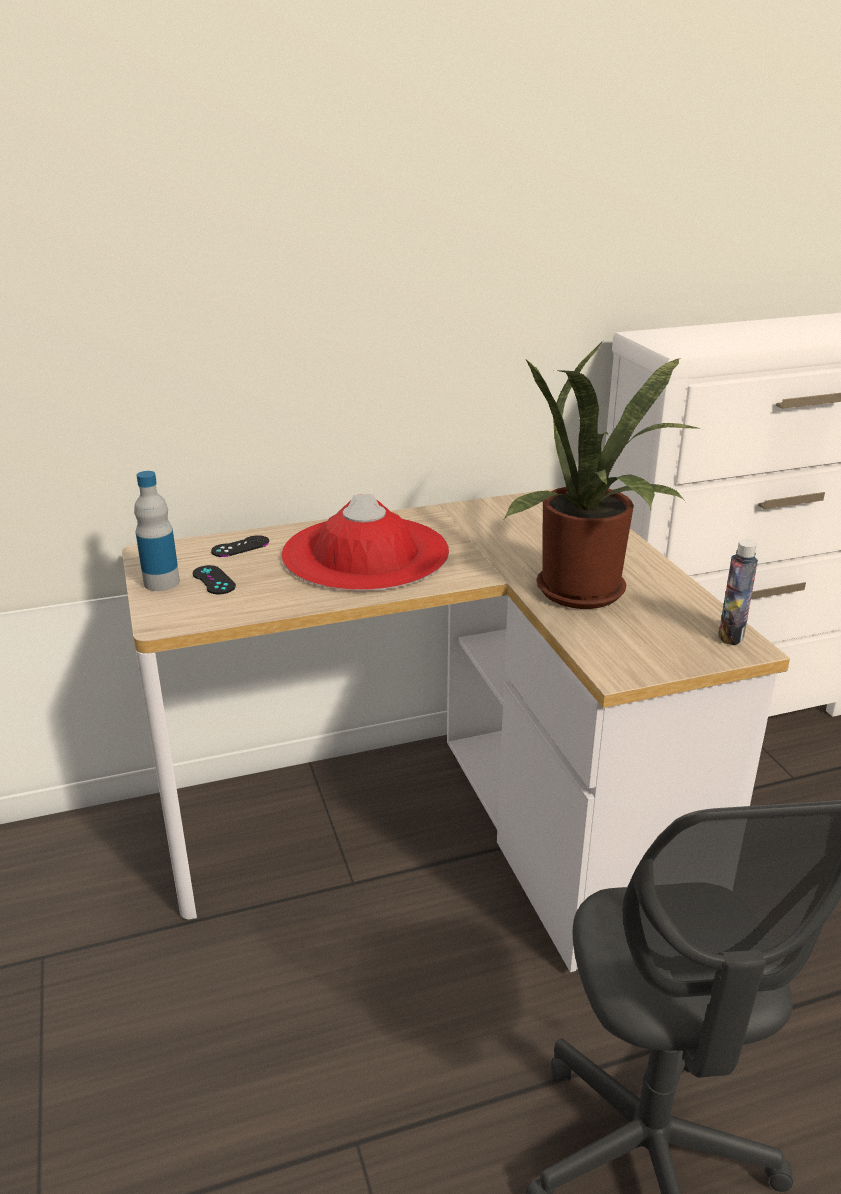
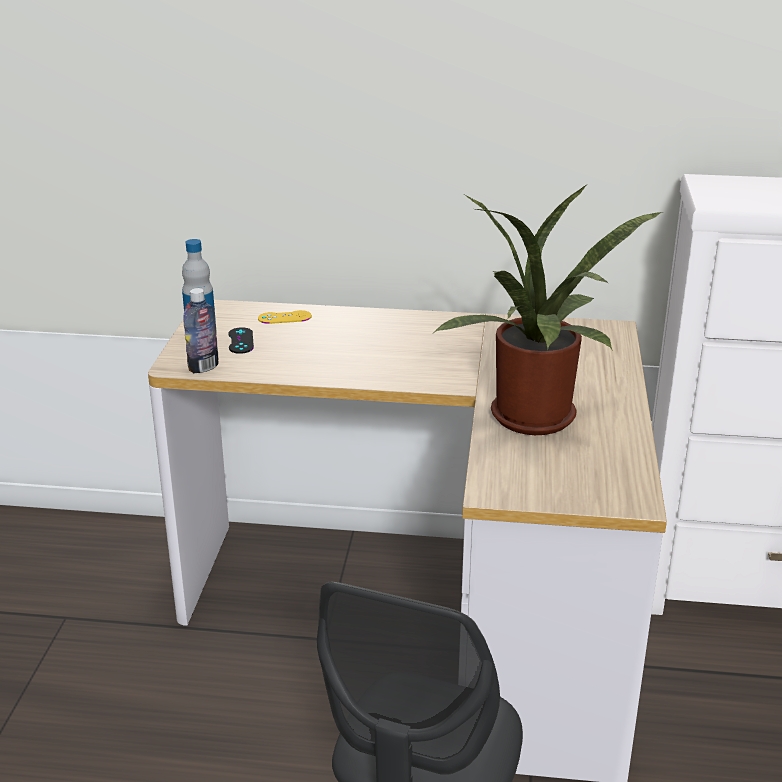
camera: 25 degrees right, 0 degrees up
black game controller [211,535,269,557] -> yellow game controller [258,310,312,324]
red hat [281,494,449,591] -> none
bottle [719,540,758,645] -> bottle moved to [183,288,218,373]

